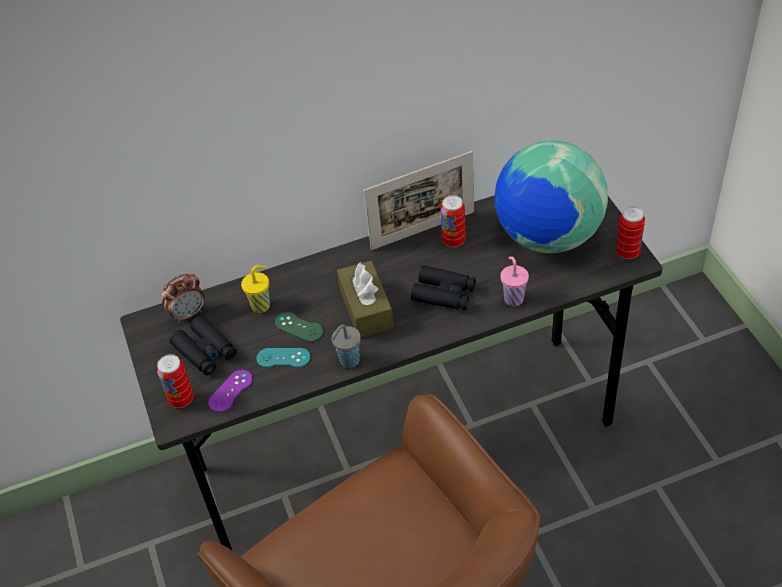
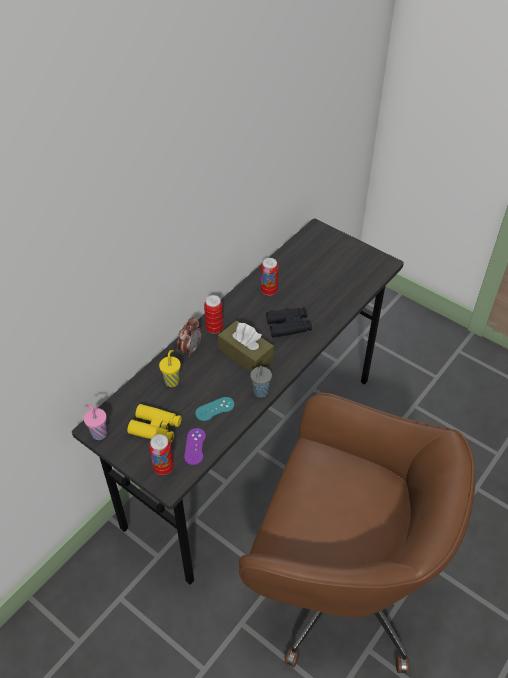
camera: 35 degrees left, 0 degrees up
alarm clock [161,274,205,323] -> alarm clock moved to [177,316,201,357]
black binoculars [170,316,237,375] -> yellow binoculars [127,404,182,443]
green game controller [275,312,323,342] -> none
picture frame [364,151,474,250] -> none
globe [494,141,608,253] -> none
pink cup [500,256,529,307] -> pink cup moved to [84,404,107,440]
can [616,206,645,259] -> can moved to [204,295,223,334]

